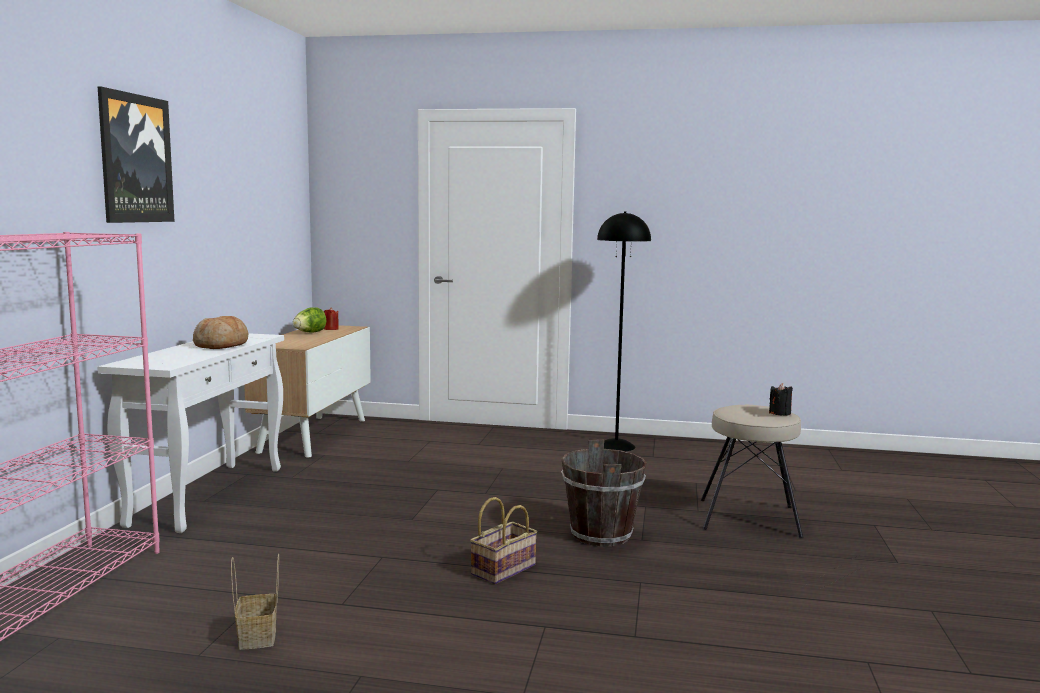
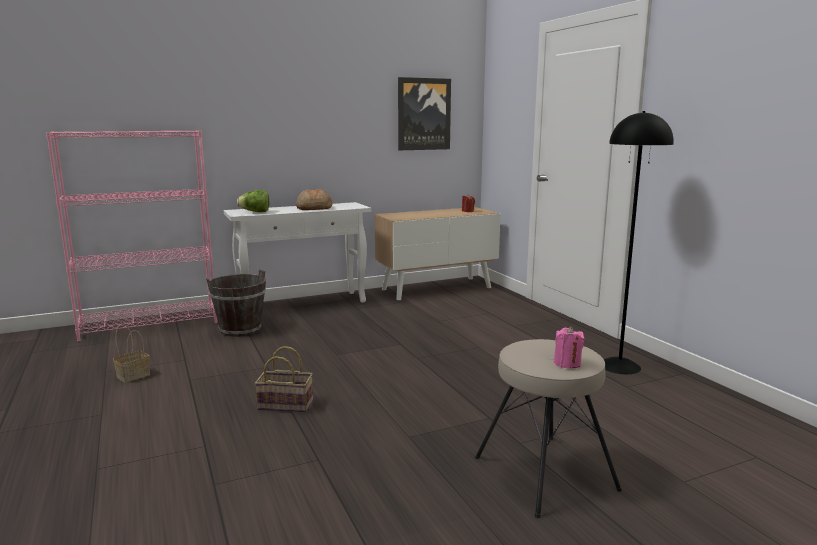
camera: 55 degrees right, 5 degrees up
picture [98,86,175,223] -> picture moved to [398,77,451,150]
lettuce [293,307,326,332] -> lettuce moved to [237,190,269,212]
brown bucket [561,440,647,547] -> brown bucket moved to [206,270,266,337]
black candle [769,383,793,416] -> pink candle [554,327,584,368]

